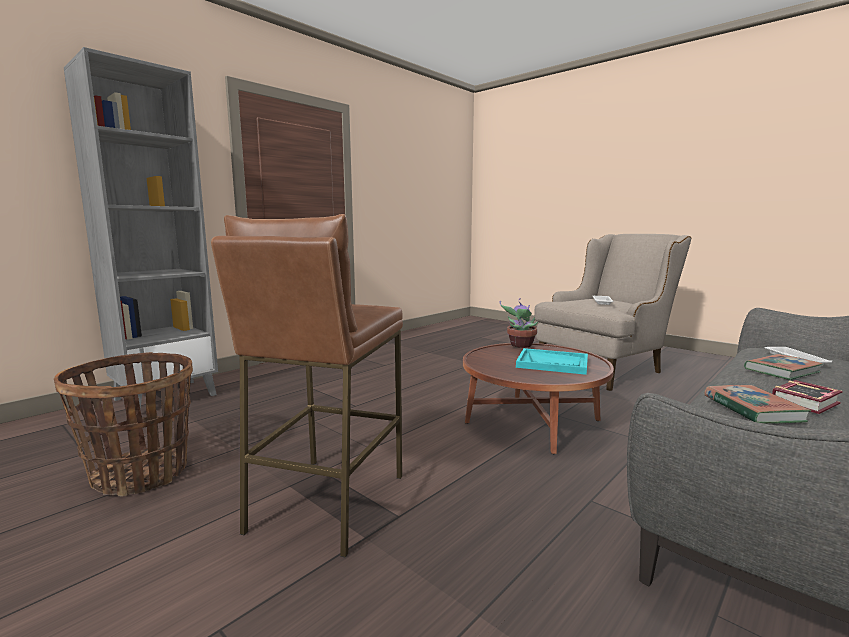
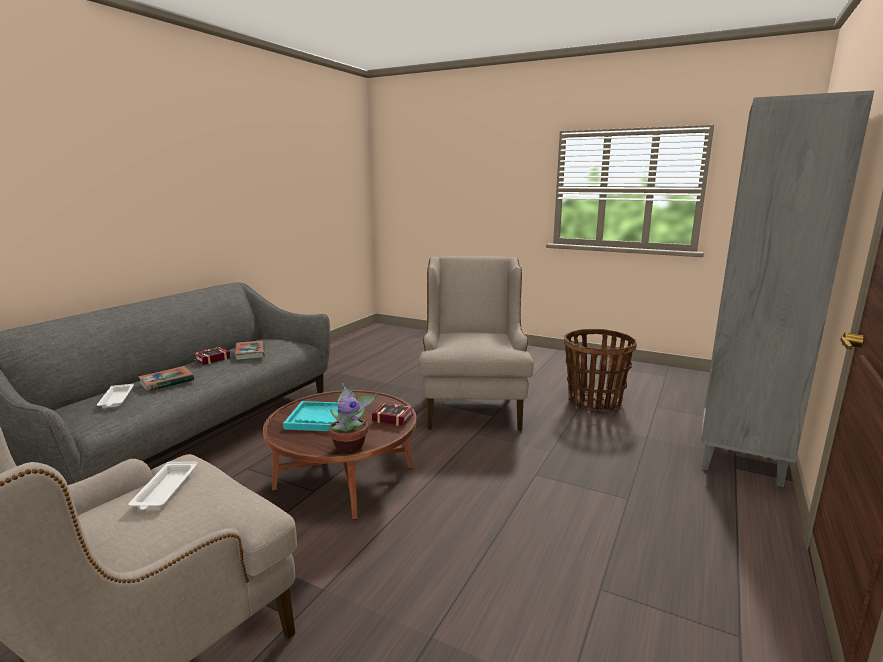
camera: 165 degrees right, 5 degrees up
brown stool [211,214,403,558] -> beige armchair [419,256,534,431]
none -> book [372,403,413,426]

